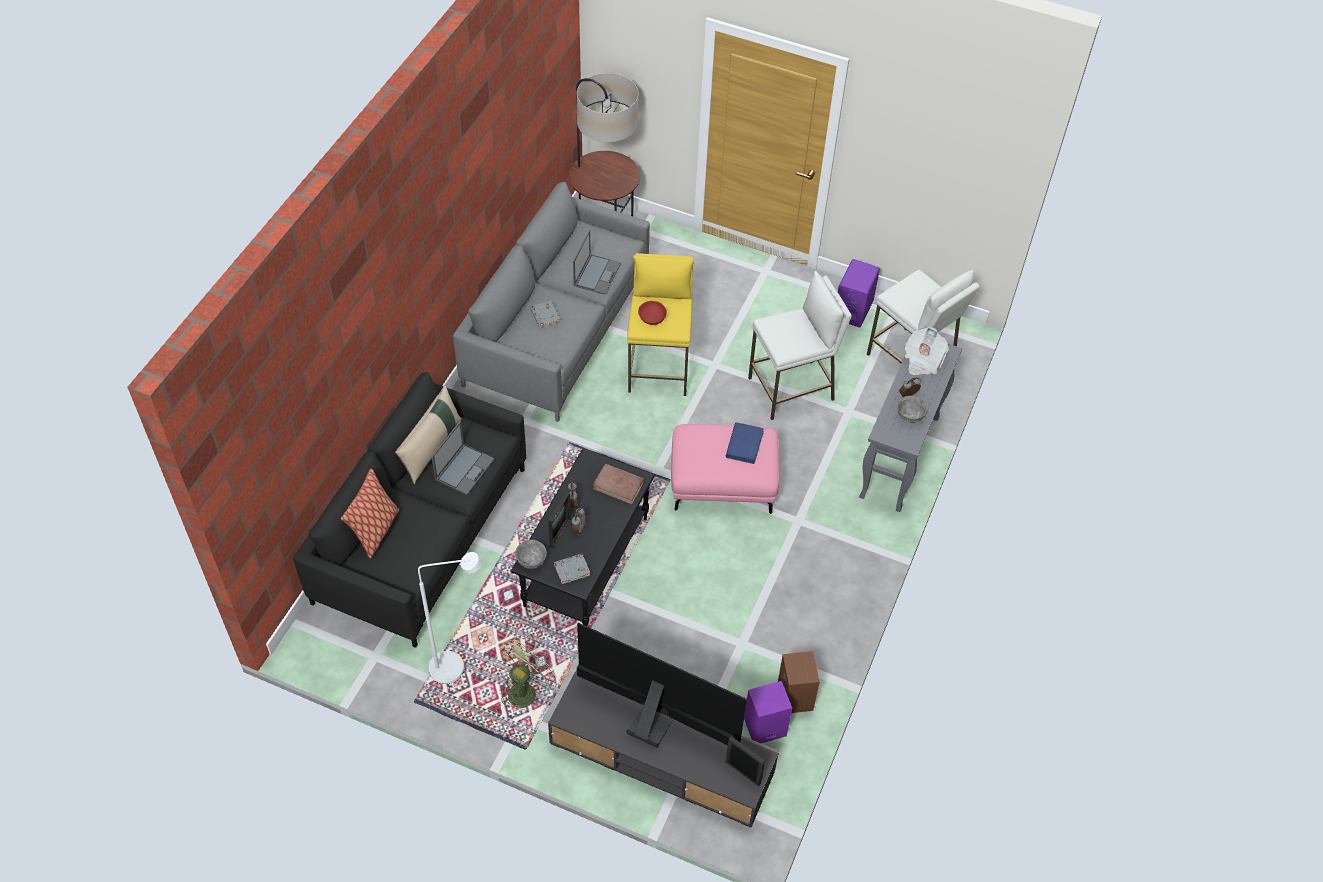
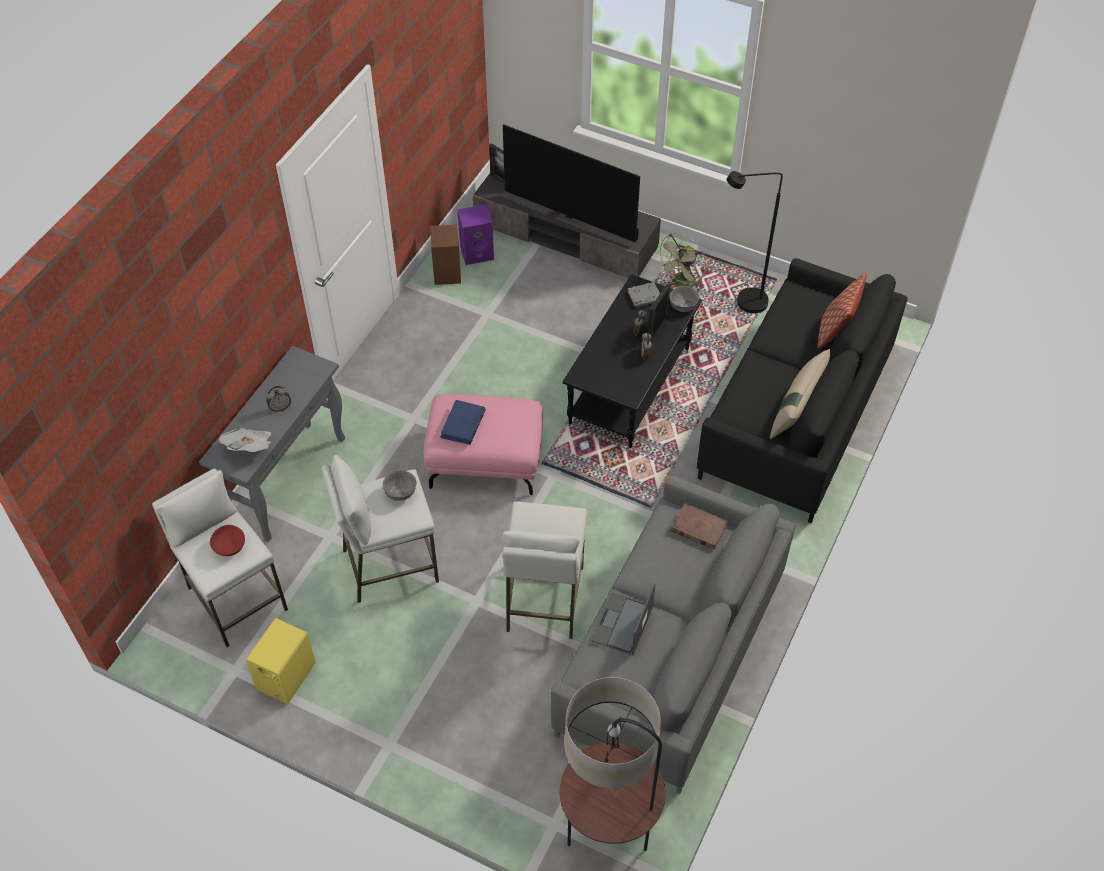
camera: 175 degrees left, 0 degrees up
white floor lamp [418,552,482,684] -> black floor lamp [727,171,783,313]
laptop [431,421,495,495] -> none
grey book [530,301,560,327] -> none
brown book [593,464,644,504] -> brown book moved to [671,503,728,550]
yellow stool [627,253,694,396] -> white stool [502,501,587,639]
red bowl [638,301,667,325] -> red bowl moved to [210,525,245,556]
purple speaker [838,259,880,328] -> yellow speaker [246,618,316,704]
grey bowl [897,396,927,423] -> grey bowl moved to [383,470,417,501]

